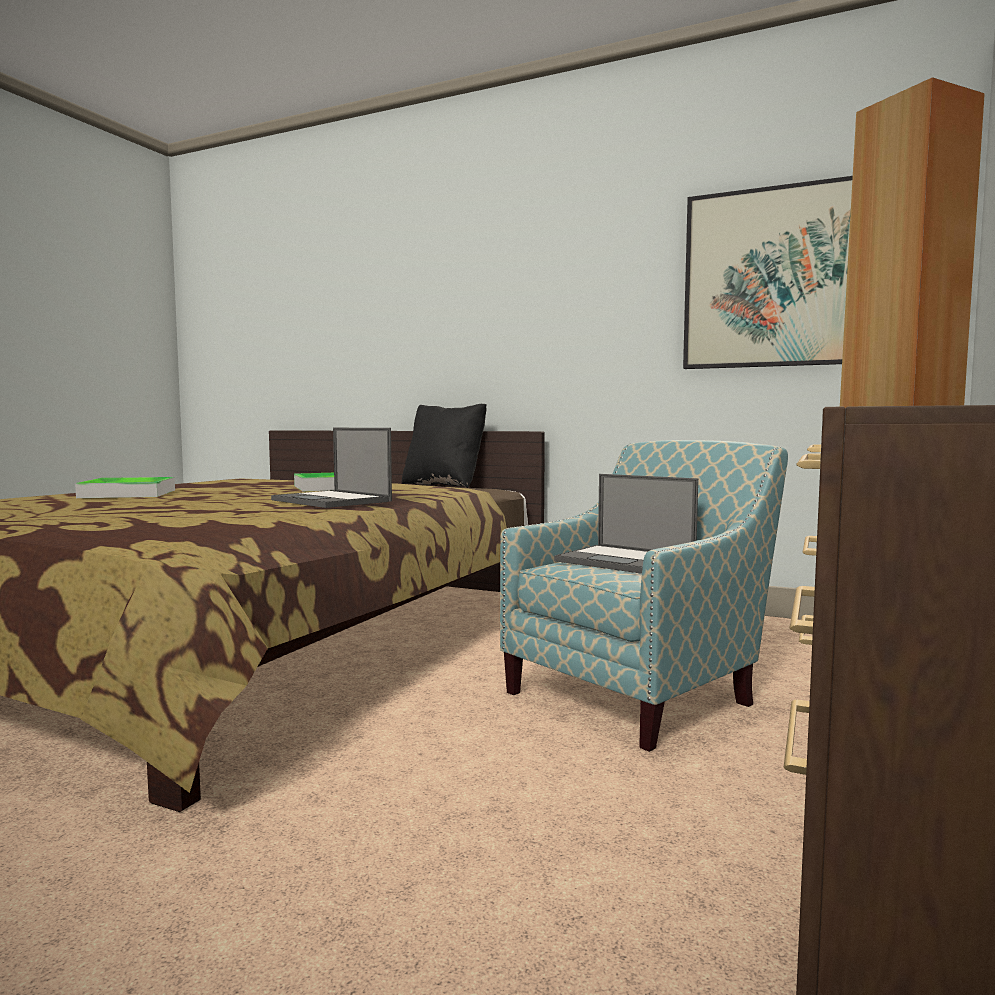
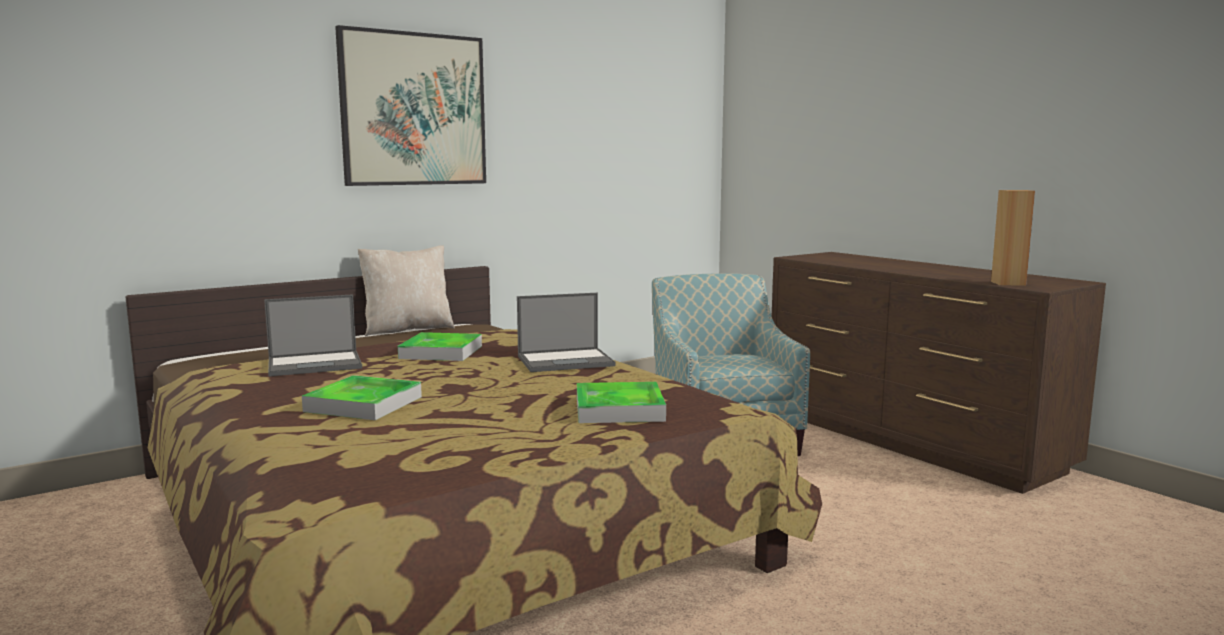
camera: 60 degrees left, 5 degrees up
black pillow [402,404,486,488] -> beige pillow [358,245,455,336]
laptop [554,474,698,574] -> laptop moved to [264,294,362,377]
picture [683,176,853,369] -> picture moved to [335,25,486,186]
none -> tray [577,382,666,423]

